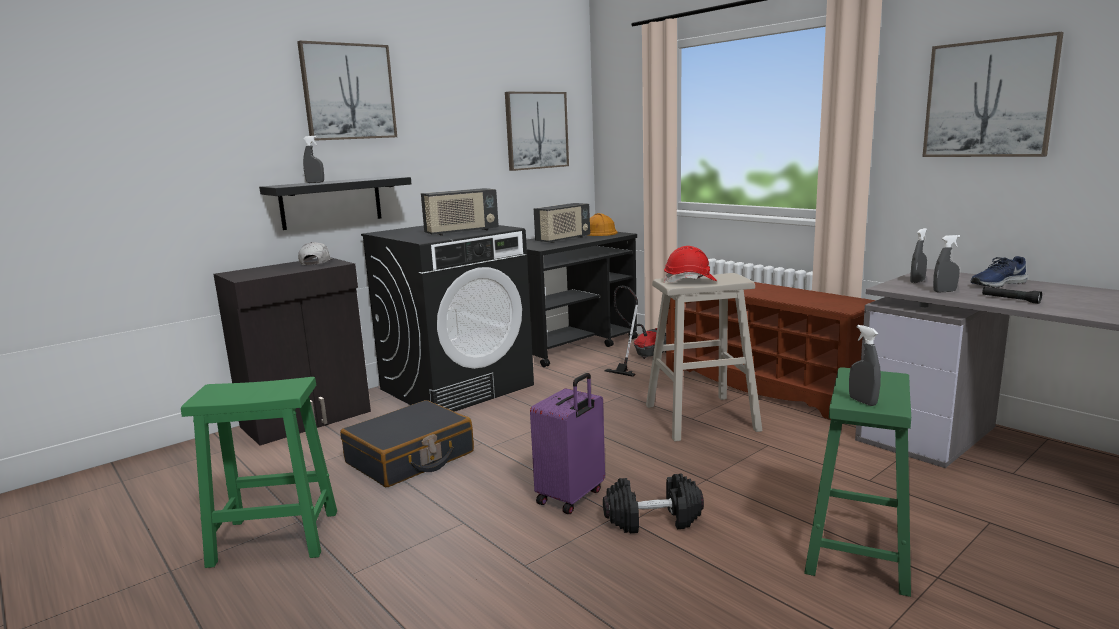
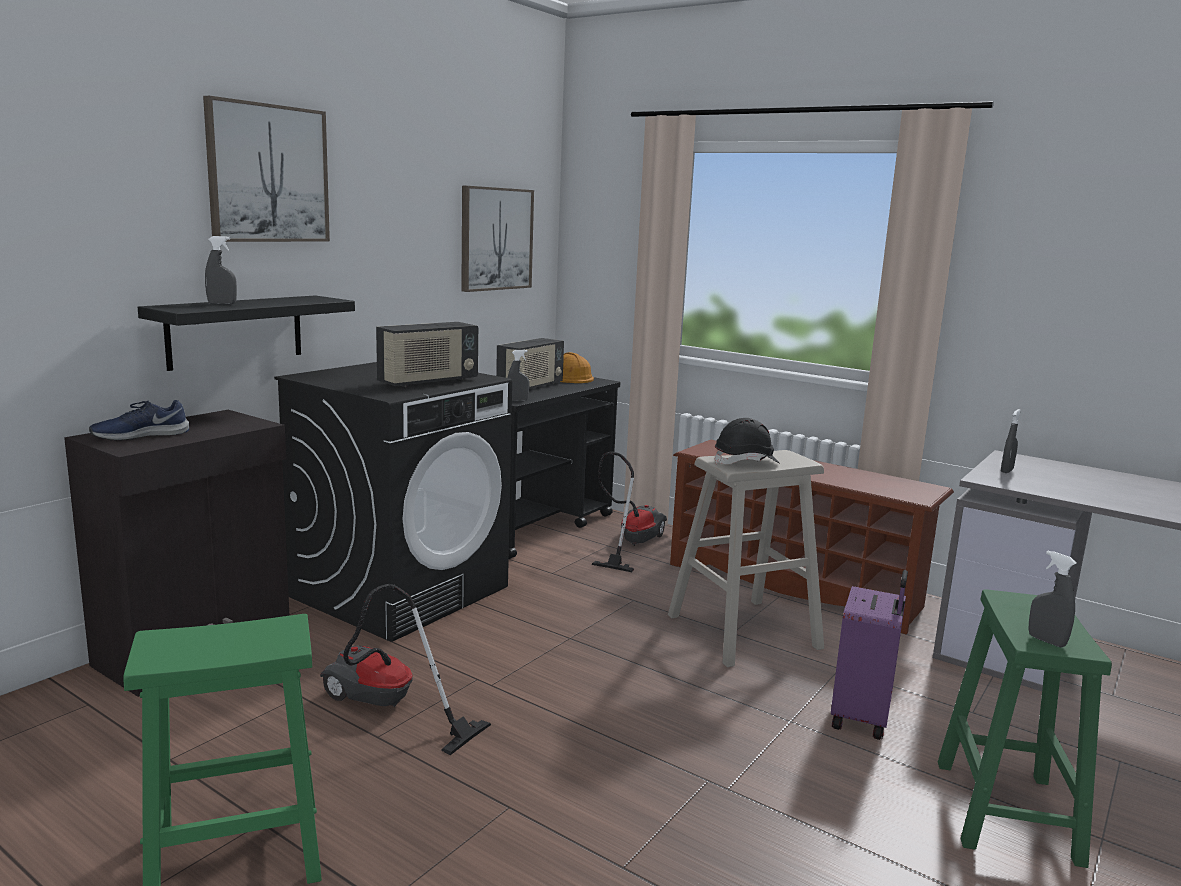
camera: 15 degrees left, 0 degrees up
white cap [298,242,333,265] -> none
black suitcase [340,400,474,487] -> vacuum cleaner [320,584,491,755]
purple suitcase [530,373,605,514] -> purple suitcase moved to [831,570,908,740]
black dumbbell [603,473,704,533] -> none
red hard hat [664,246,717,282] -> black hard hat [714,418,780,464]
picture [922,32,1064,157] -> none
grey spray bottle [933,235,960,293] -> grey spray bottle moved to [508,350,530,402]
blue shoe [971,256,1028,288] -> blue shoe moved to [89,400,189,441]
black flashlight [982,286,1042,304] -> none

